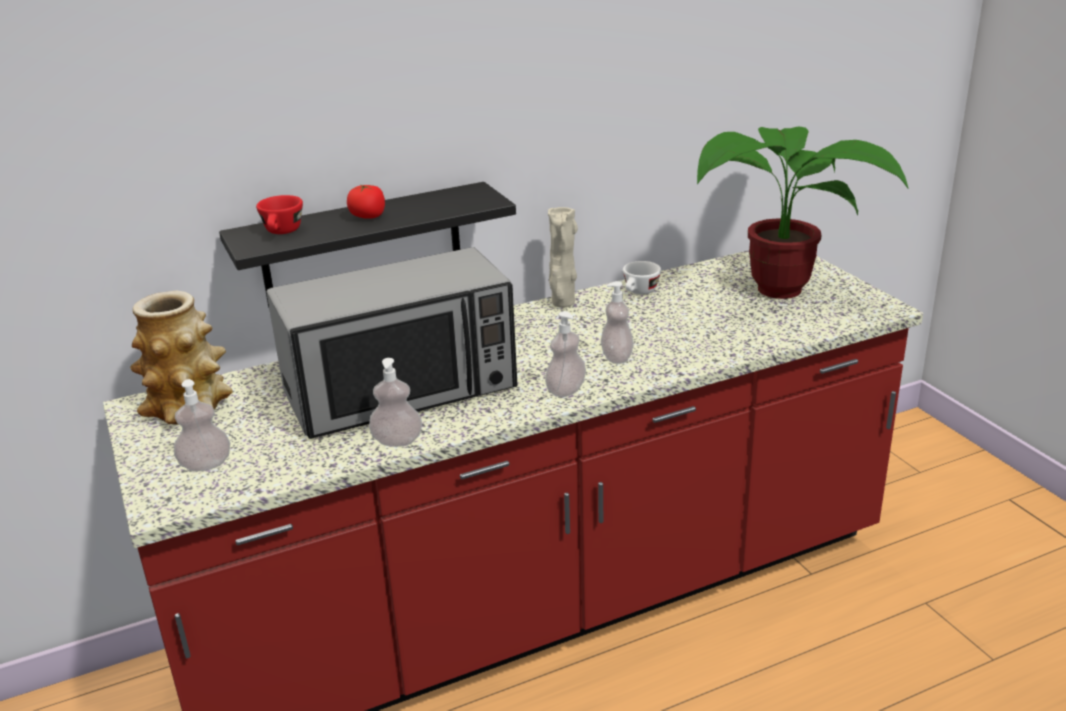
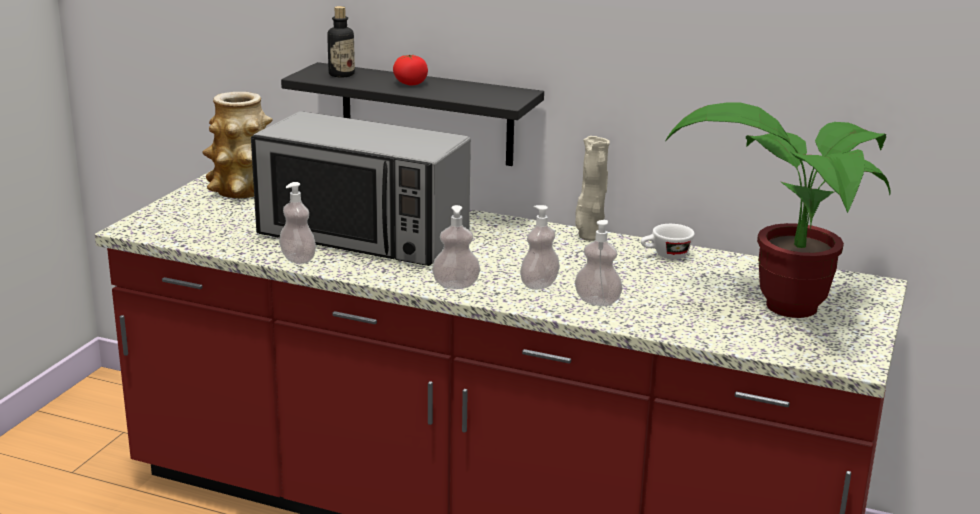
camera: 45 degrees right, 5 degrees down
soap dispenser [174,379,230,471] -> soap dispenser moved to [575,220,623,306]
red cup [256,195,303,234] -> bottle [327,6,355,77]

